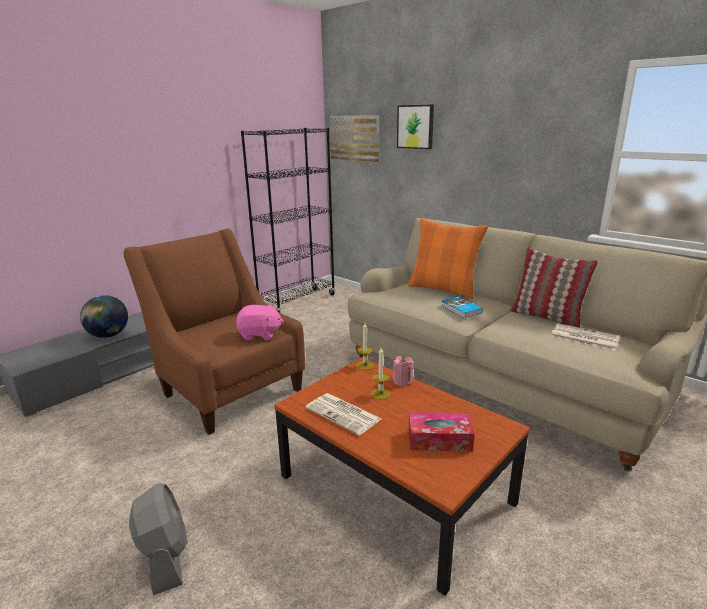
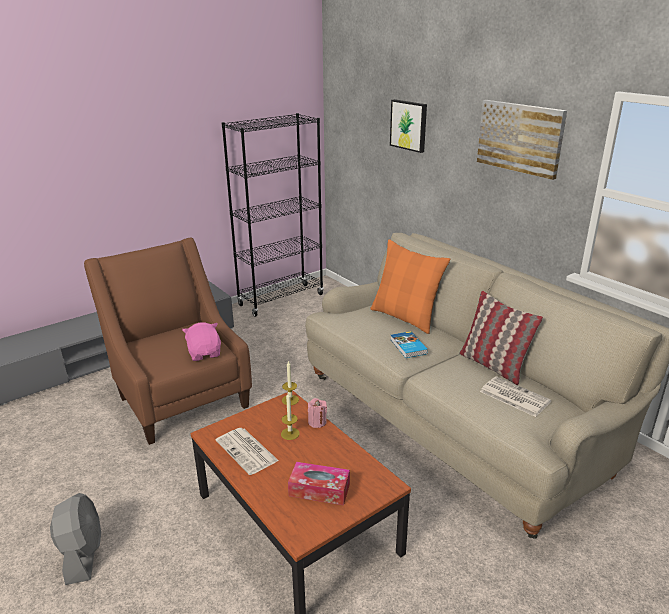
camera: 10 degrees right, 5 degrees up
globe [80,295,128,338] -> none
pink plush toy [236,304,284,341] -> pink plush toy turned 120 degrees counterclockwise [182,322,221,361]
picture [330,115,379,162] -> picture moved to [477,100,567,180]

